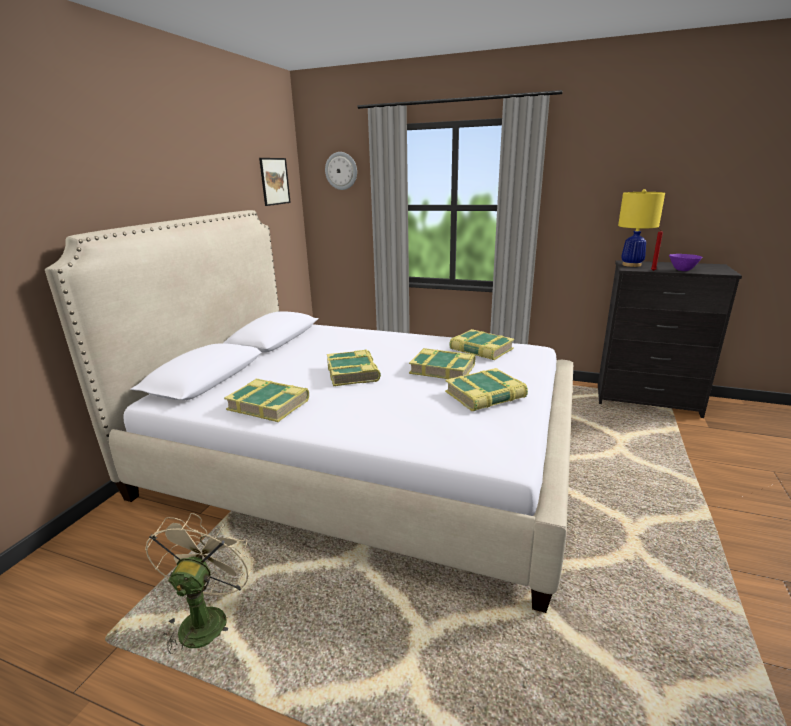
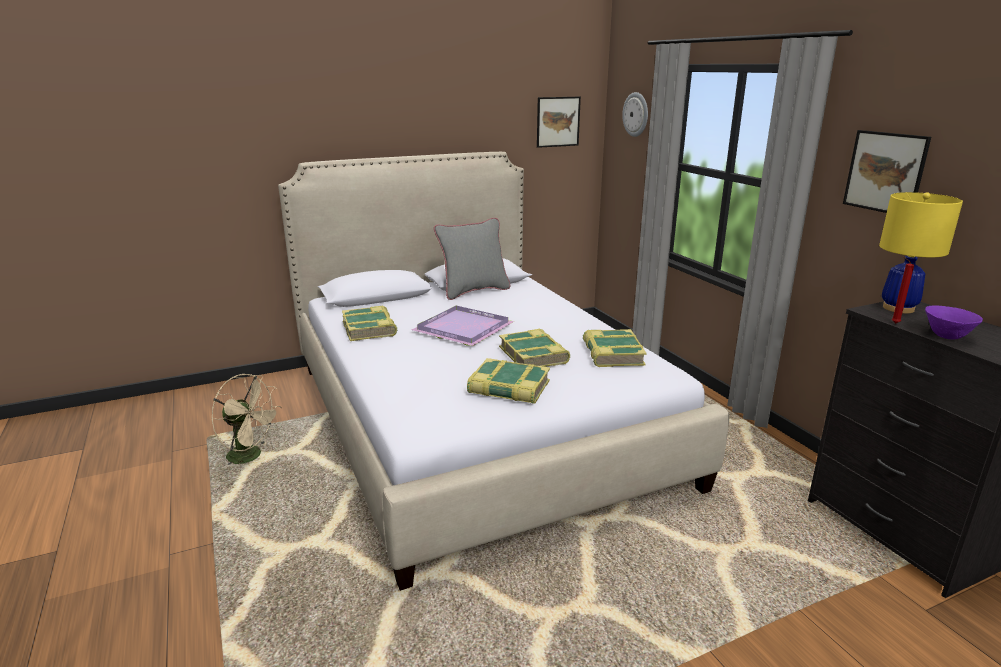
camera: 45 degrees right, 0 degrees up
beige fan [145,513,254,654] -> beige fan turned 60 degrees clockwise [211,374,282,465]
book [327,349,381,386] -> purple tray [412,306,514,346]
none -> grey pillow [434,218,510,300]
none -> picture [843,130,931,213]

